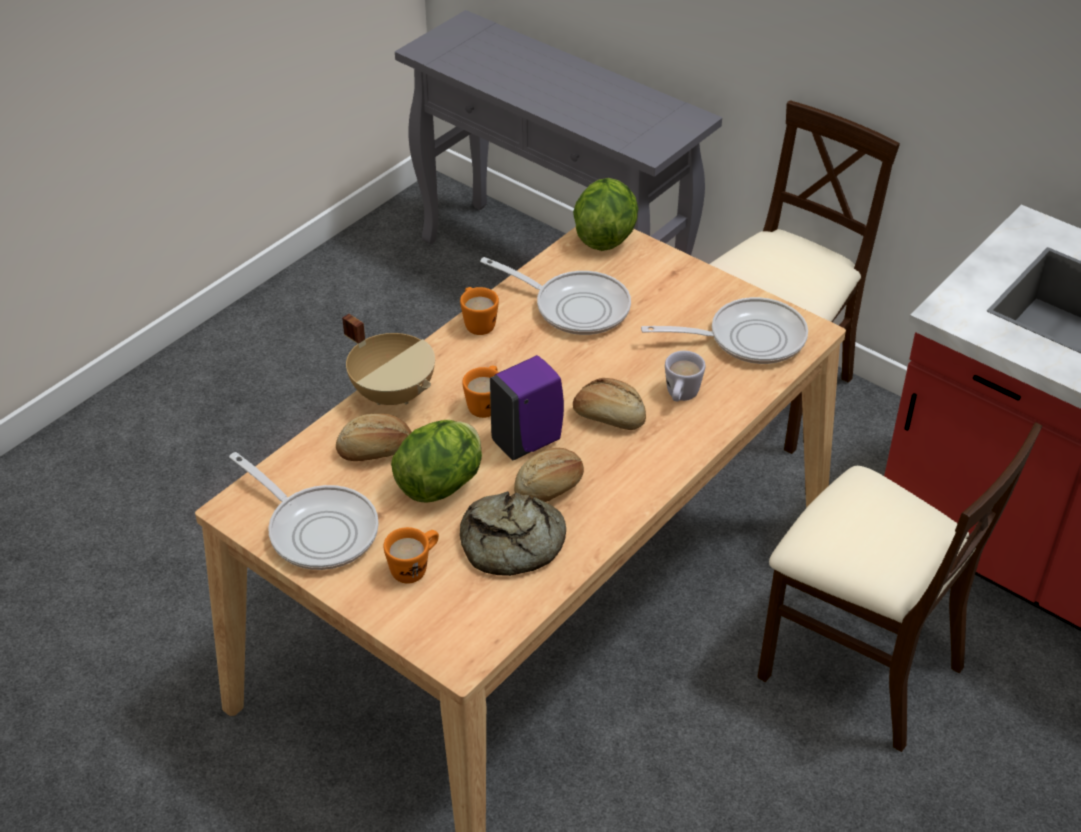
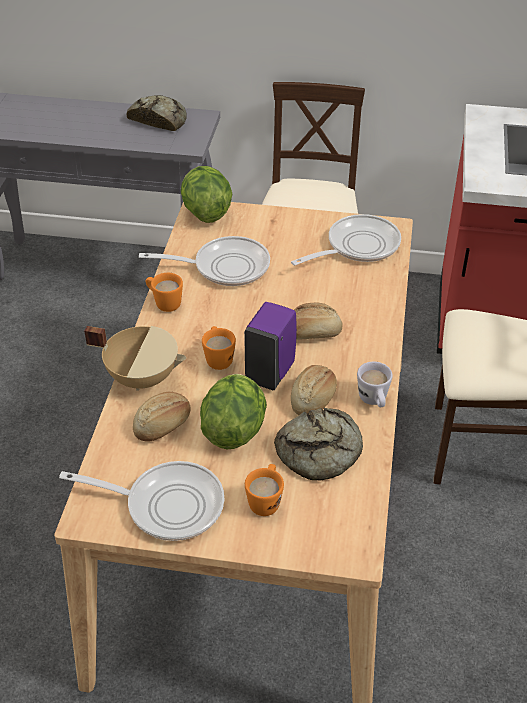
camera: 30 degrees left, 0 degrees up
white mug [665,351,705,402] -> white mug moved to [357,362,392,407]
none -> bread [126,95,187,131]

